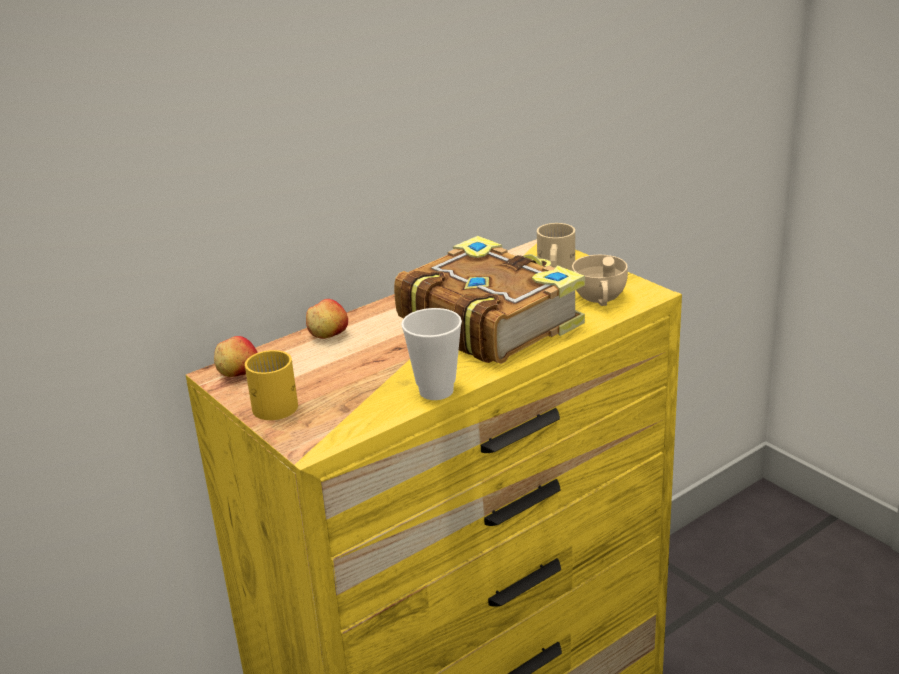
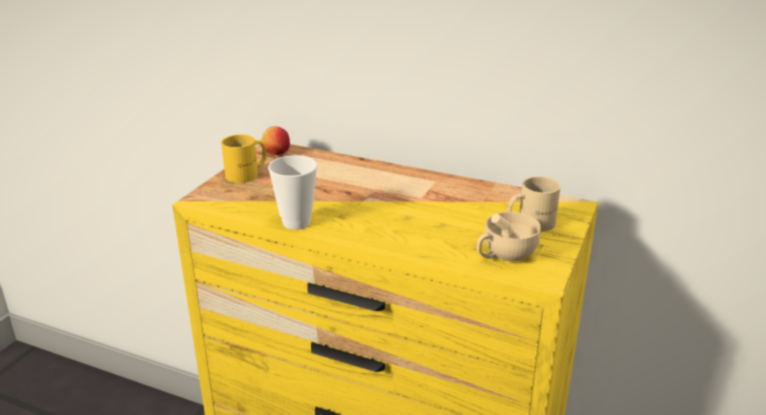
camera: 60 degrees right, 0 degrees up
apple [306,299,348,339] -> none
book [394,236,585,364] -> none

